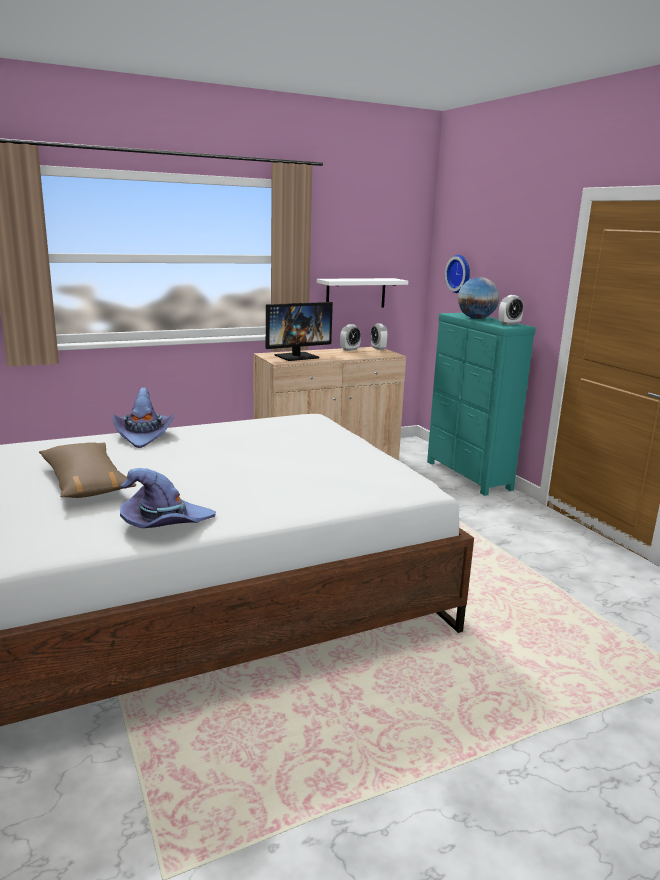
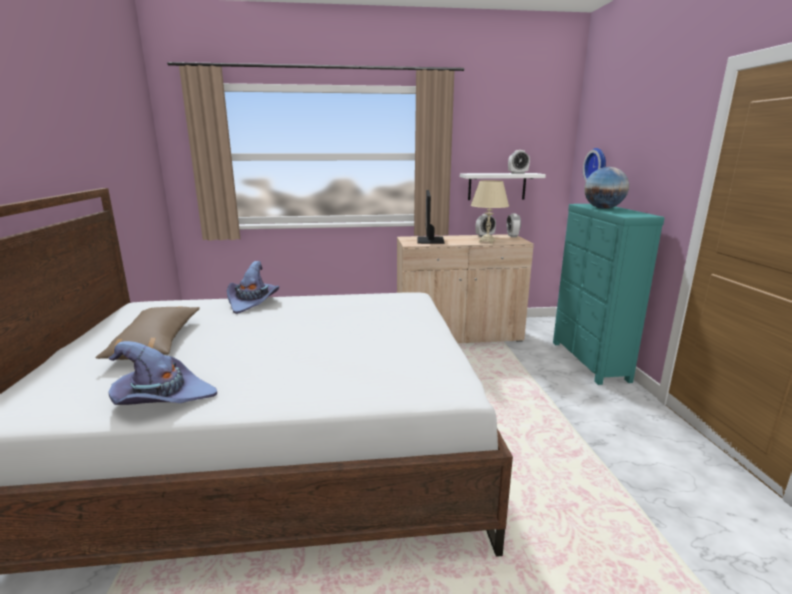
camera: 20 degrees right, 0 degrees up
monitor [266,302,333,361] -> monitor turned 105 degrees clockwise [417,190,445,244]
alarm clock [498,295,524,325] -> alarm clock moved to [508,150,530,174]
none -> beige table lamp [471,180,509,244]

